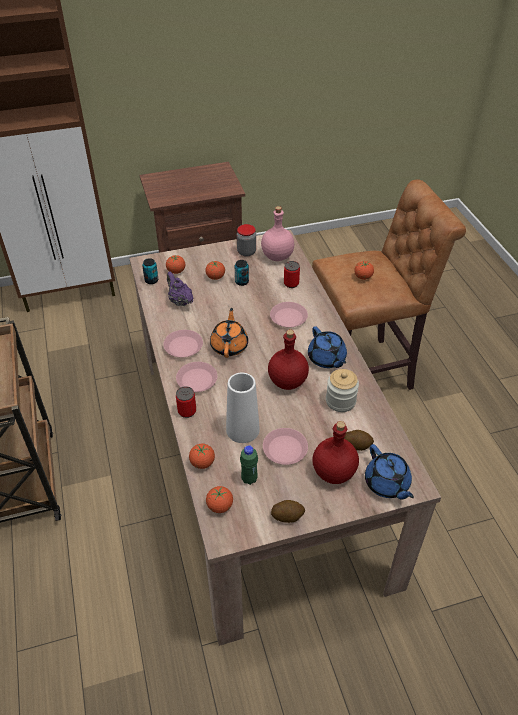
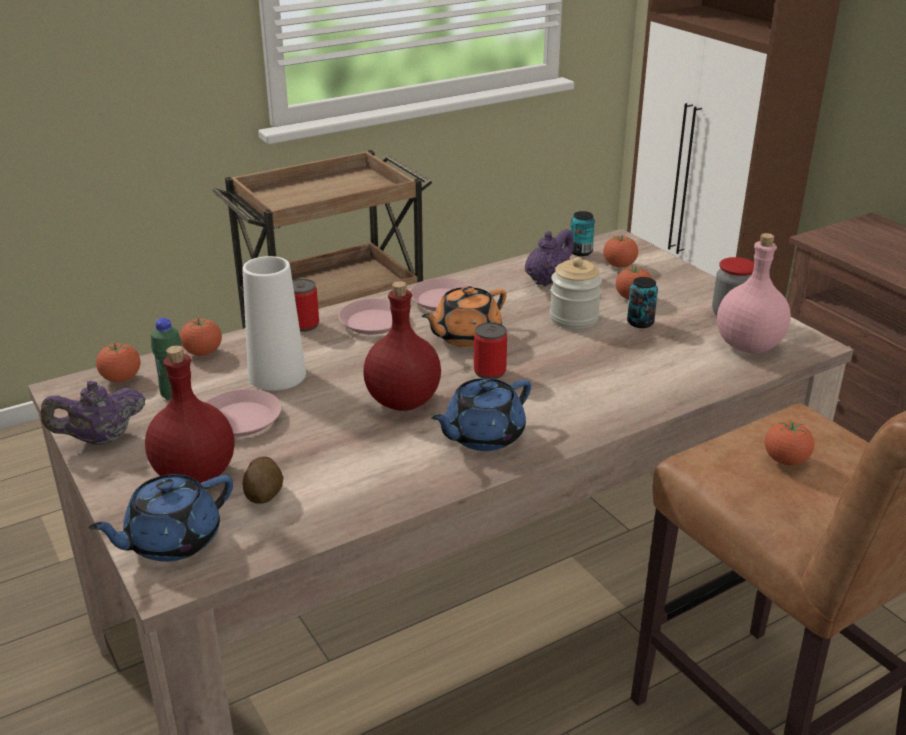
camera: 75 degrees right, 15 degrees down
orange teapot [210,308,248,358] -> orange teapot turned 150 degrees clockwise [422,286,507,347]
pink plate [270,302,308,328] -> none
potato [271,500,305,523] -> purple teapot [41,381,145,445]
can [284,261,300,288] -> can moved to [474,322,507,379]
jar [326,369,359,412] -> jar moved to [550,257,602,329]

